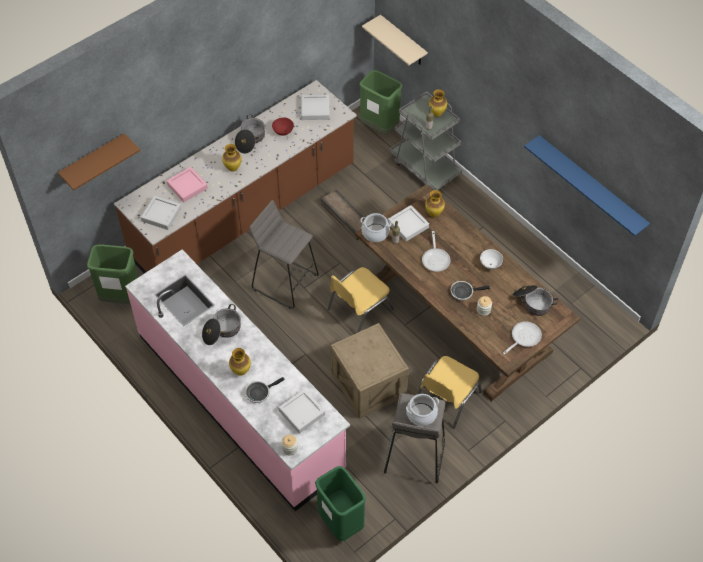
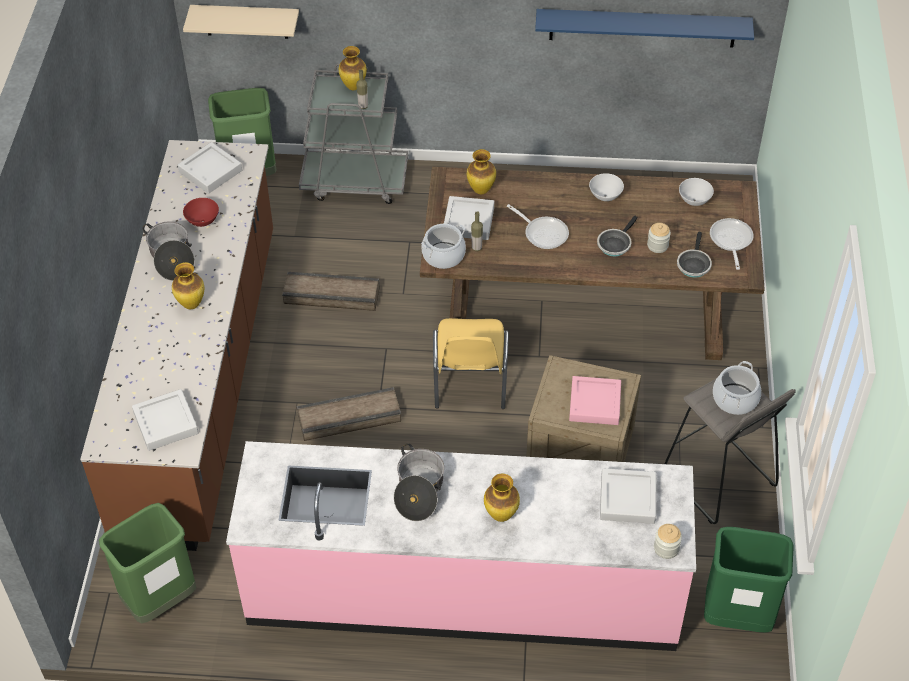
camera: 45 degrees left, 5 degrees down
brown shelf [58,133,140,190] -> none
pink tray [167,167,208,203] -> pink tray moved to [569,376,621,425]
frying pan [245,377,285,403] -> frying pan moved to [677,231,712,278]
grey stool [249,200,319,309] -> crate [297,387,401,441]
yellow chair [418,356,482,429] -> none
cooking pot [512,285,558,316] -> white bowl [679,178,714,206]

